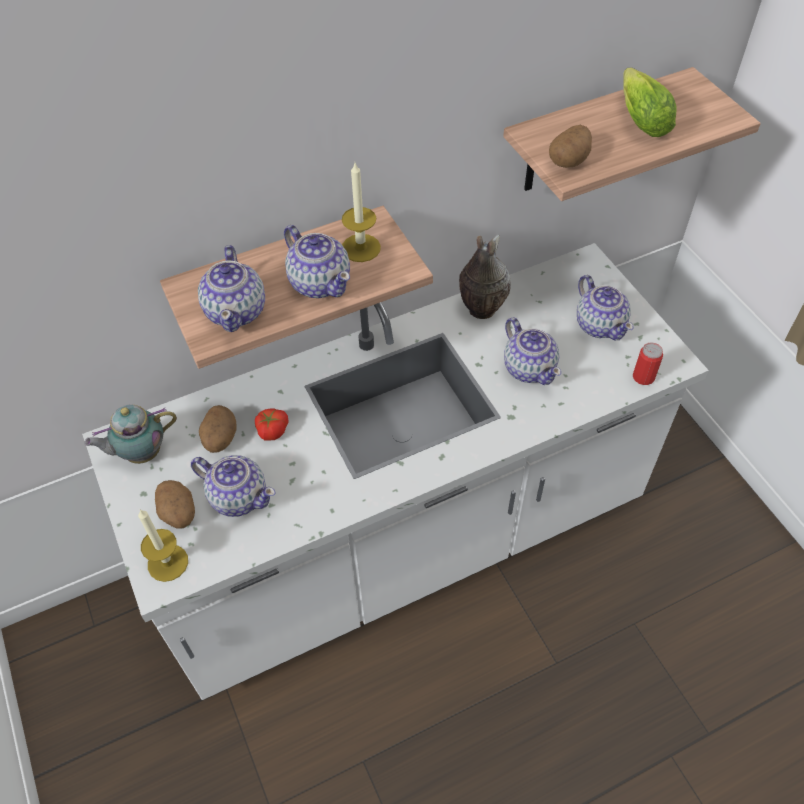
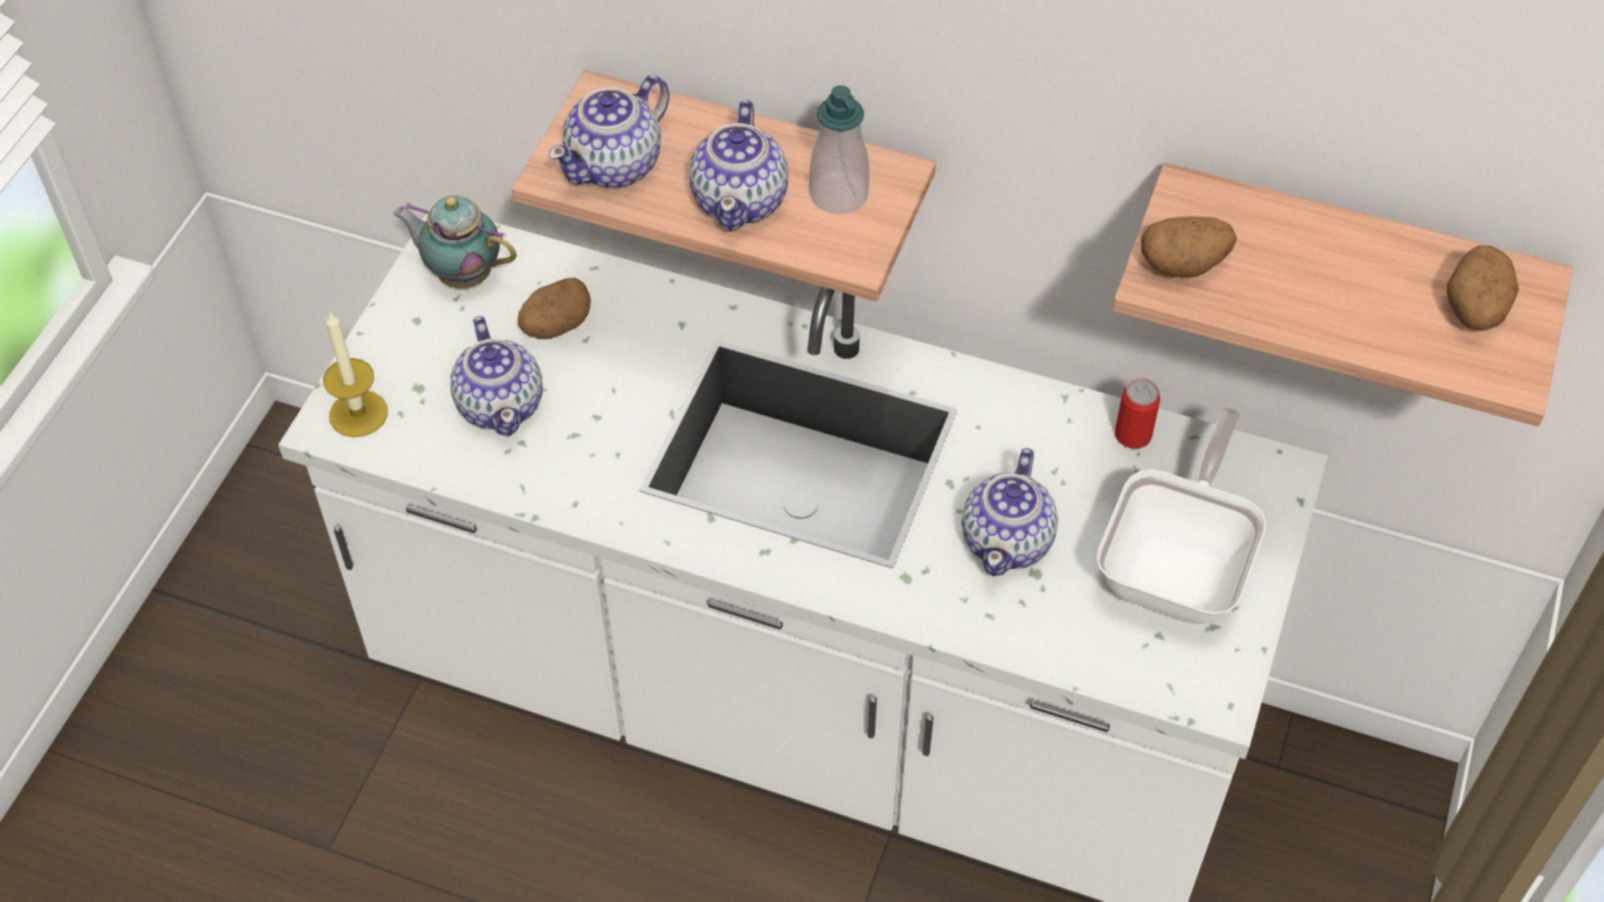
camera: 45 degrees right, 0 degrees up
potato [155,480,195,529] -> potato moved to [1447,245,1519,331]
tomato [255,408,289,441] -> none
candle [342,163,381,262] -> soap dispenser [809,85,869,214]
vase [459,235,511,319] -> none
teapot [577,275,633,340] -> frying pan [1097,407,1266,624]
lettuce [623,67,677,137] -> none
can [633,343,663,385] -> can moved to [1115,378,1160,449]

